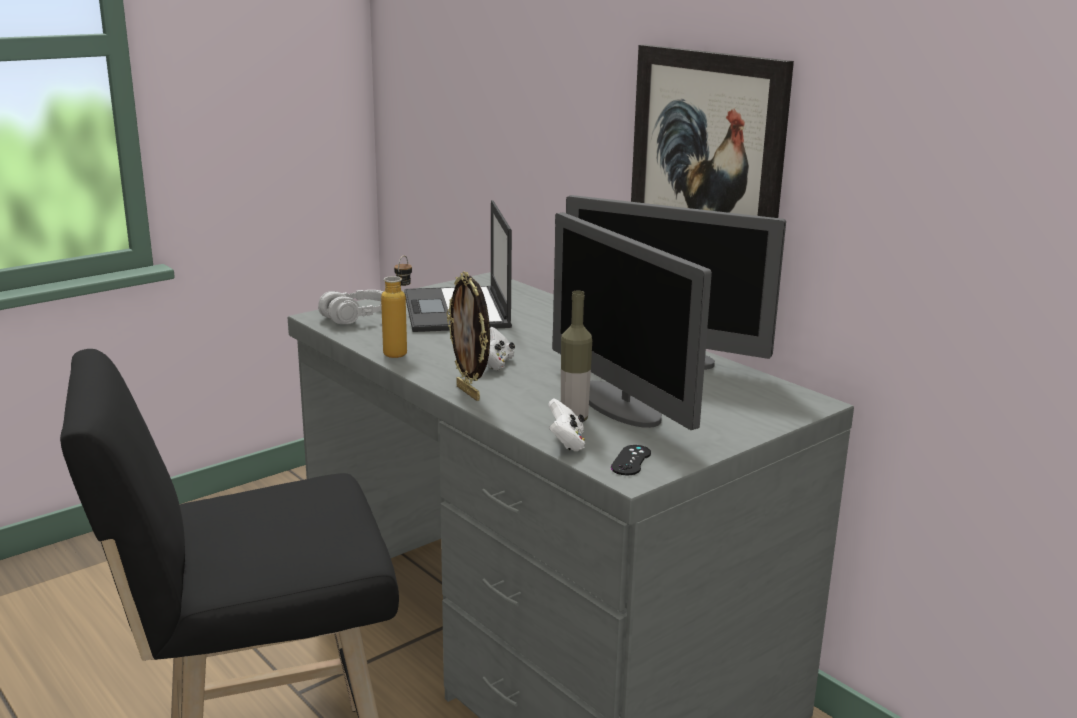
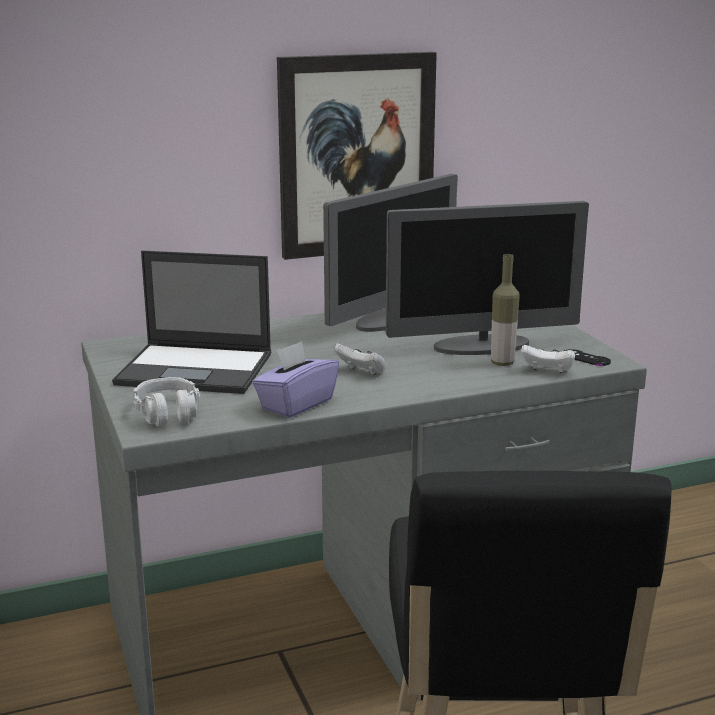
camera: 70 degrees left, 0 degrees up
bottle [381,255,412,358] -> purple tissue box [252,341,339,418]
picture frame [447,271,490,401] -> none

